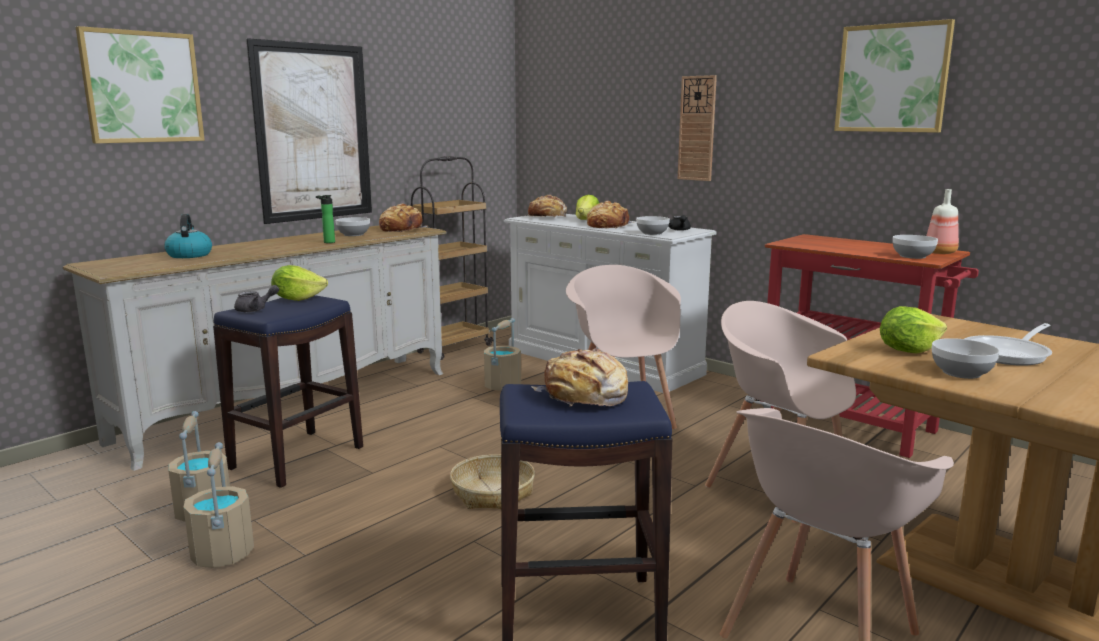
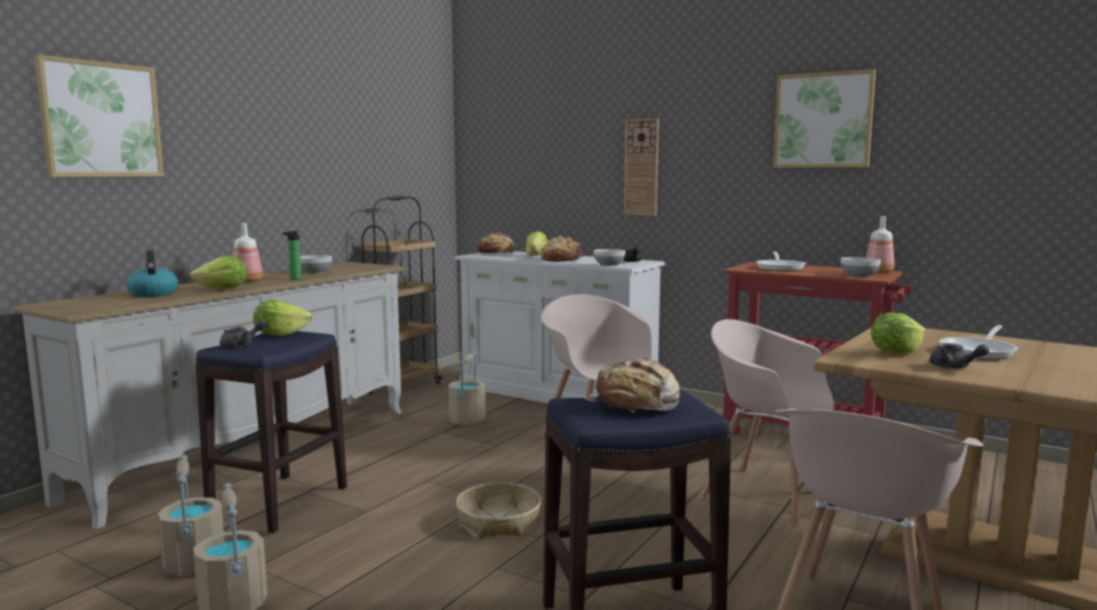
camera: 10 degrees left, 5 degrees down
picture [246,38,372,224] -> none
bread [379,204,429,232] -> none
bowl [932,338,1000,379] -> grey teapot [930,343,989,369]
none -> lettuce [189,256,247,289]
none -> bottle [233,223,263,282]
none -> frying pan [756,251,806,271]

